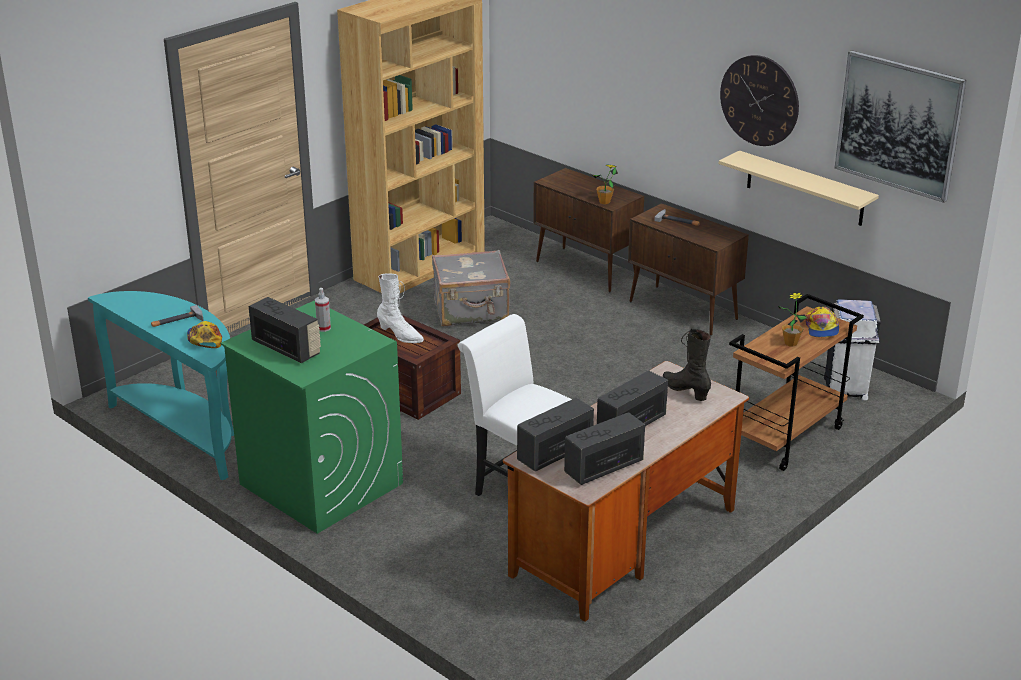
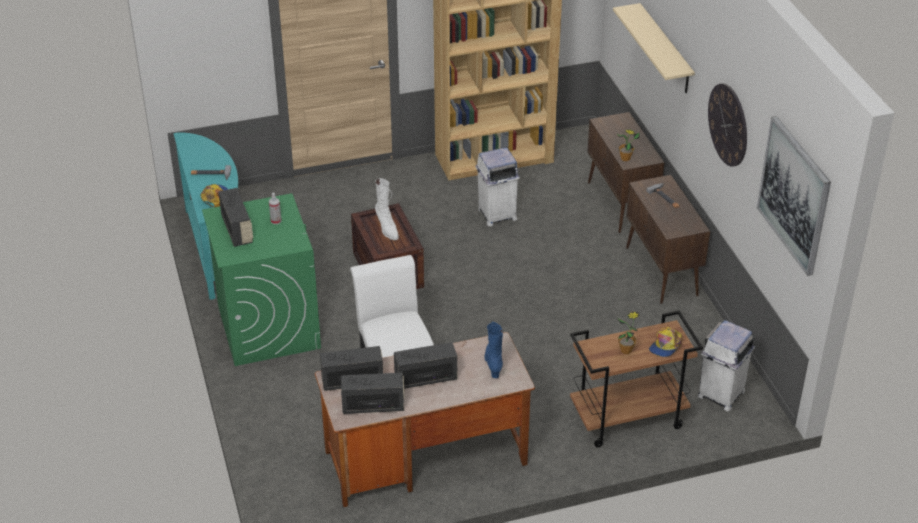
camera: 30 degrees right, 10 degrees up
grey suitcase [432,250,510,326] -> white trash can [475,147,520,226]
black boot [663,328,711,401] -> blue boot [484,322,503,378]
beige shelf [719,151,879,226] -> beige shelf moved to [613,3,695,93]

